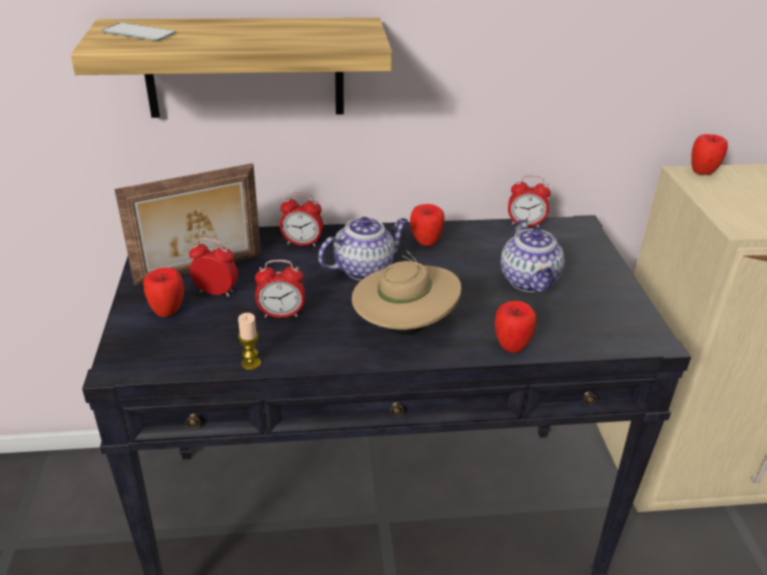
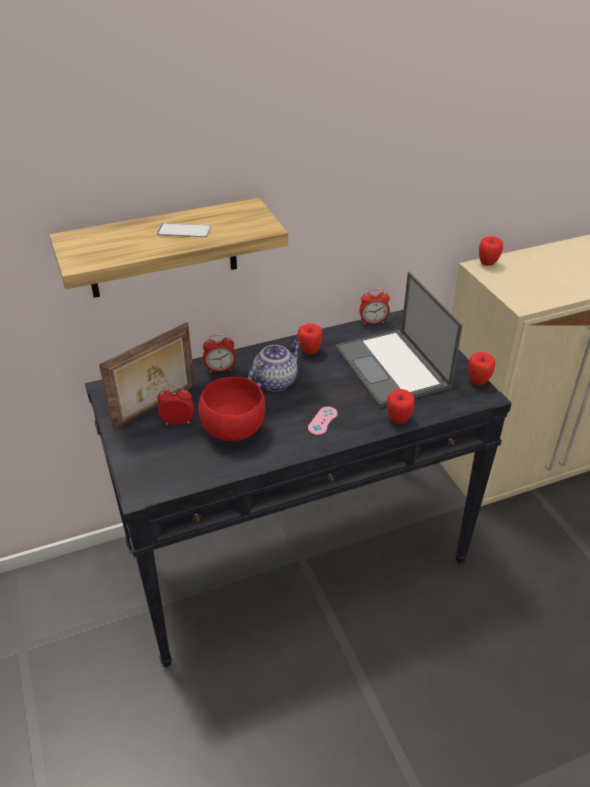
camera: 15 degrees left, 5 degrees up
phone [102,23,176,41] -> phone moved to [157,223,211,237]
apple [143,268,184,317] -> apple moved to [468,352,495,385]
candle [238,313,261,370] -> none
alarm clock [255,260,305,318] -> red bowl [198,377,266,441]
beige hat [352,250,461,335] -> pink game controller [308,407,338,435]
teapot [500,219,564,293] -> laptop [335,272,463,408]

